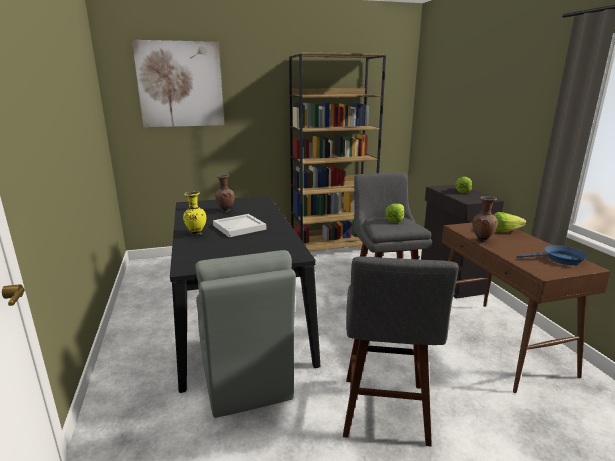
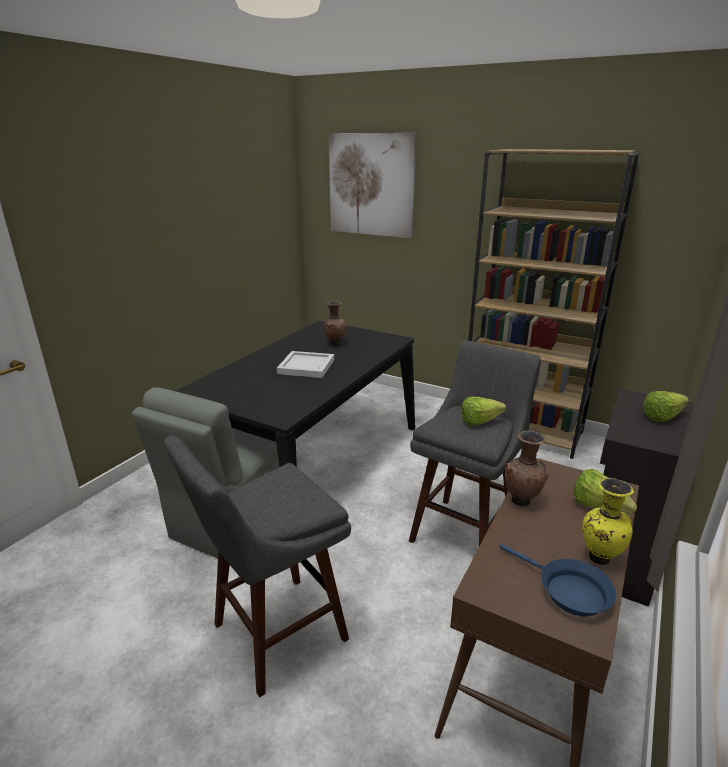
camera: 45 degrees right, 5 degrees up
yellow vase [183,191,206,236] -> yellow vase moved to [582,478,634,565]

